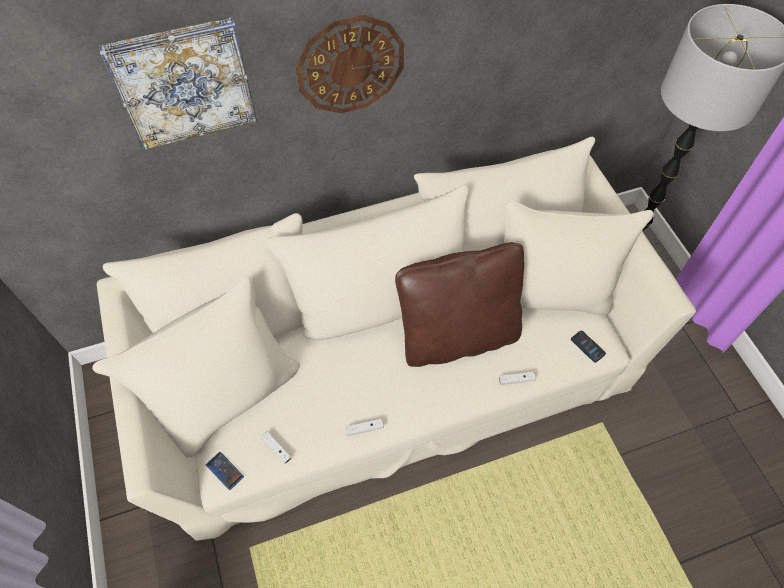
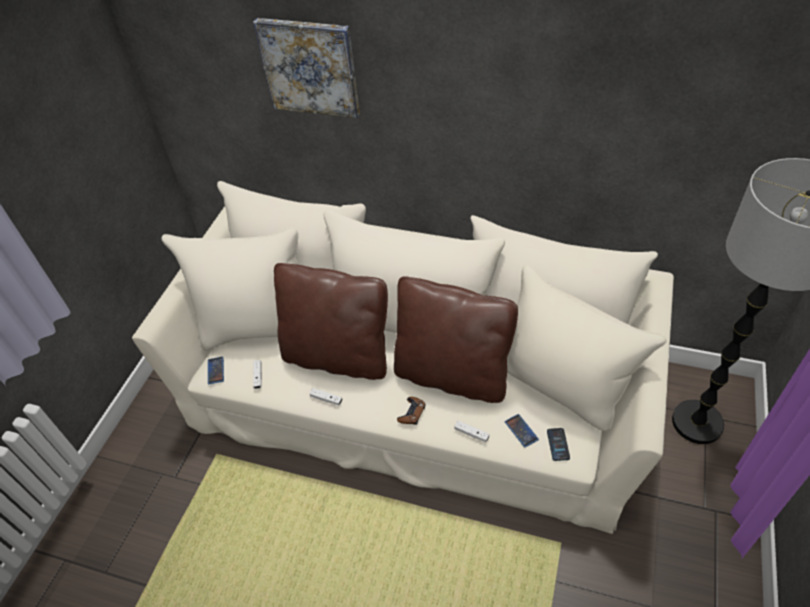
camera: 40 degrees right, 10 degrees down
wall clock [296,15,404,113] -> none
none -> brown pillow [274,263,388,380]
none -> brown game controller [397,397,425,425]
none -> phone [505,414,539,447]

